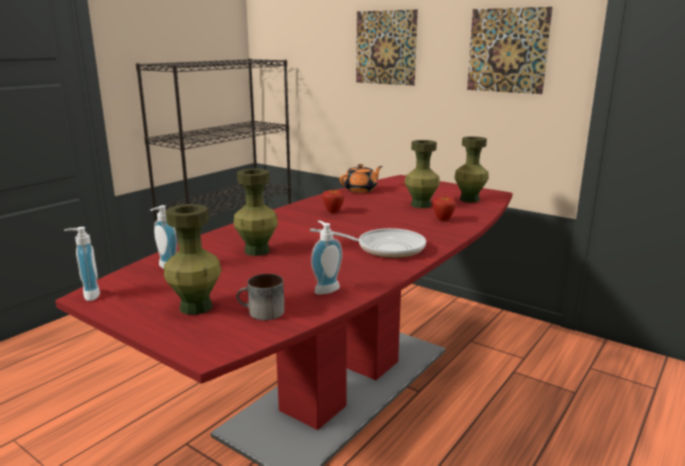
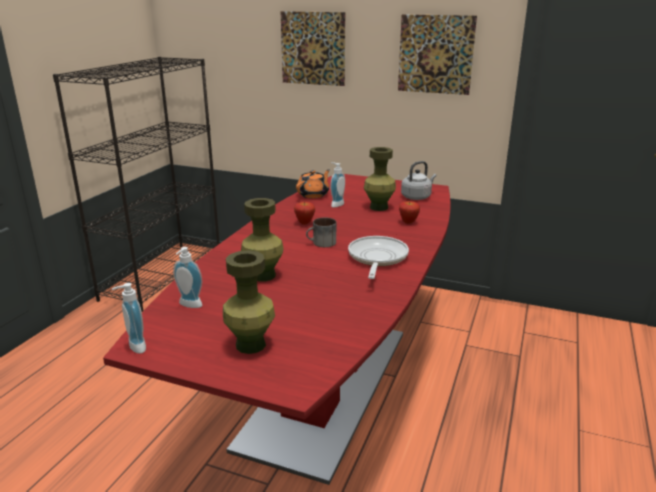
camera: 15 degrees left, 5 degrees up
mug [236,274,285,320] -> mug moved to [306,217,336,247]
frying pan [310,228,426,258] -> frying pan turned 75 degrees counterclockwise [348,236,409,279]
soap dispenser [311,221,342,295] -> soap dispenser moved to [330,162,345,207]
green vase [454,136,489,203] -> grey kettle [401,161,436,200]

